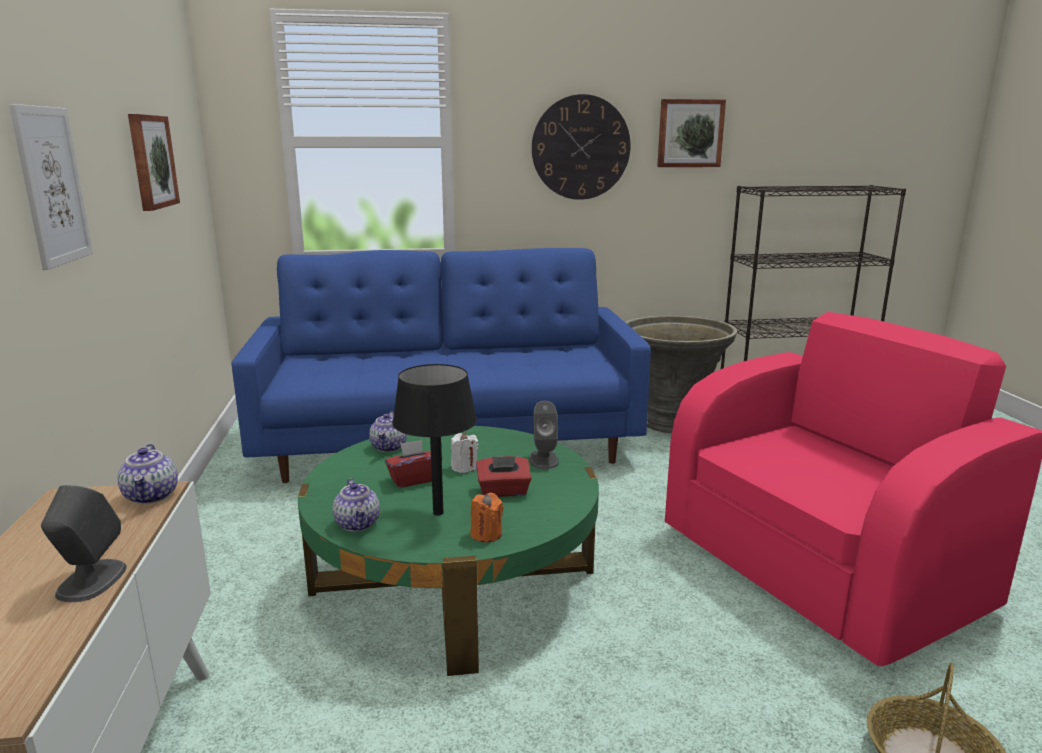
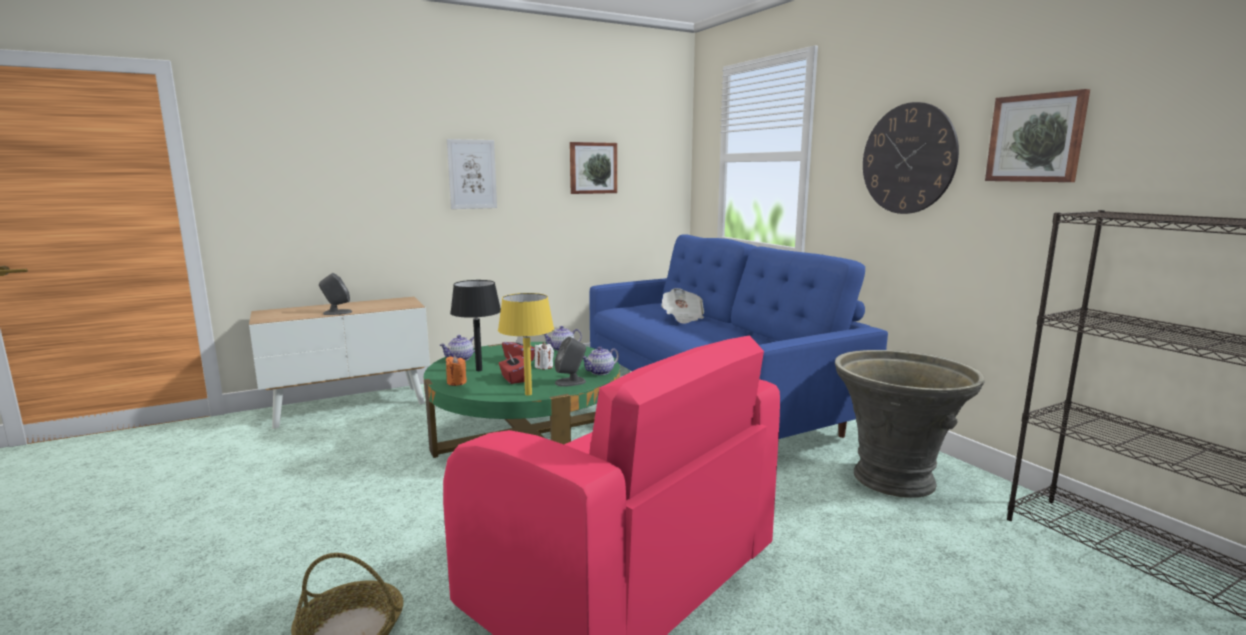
camera: 70 degrees right, 5 degrees down
teapot [117,444,178,504] -> teapot moved to [583,346,619,375]
none -> yellow table lamp [498,293,554,395]
none -> newspaper [661,288,704,323]

